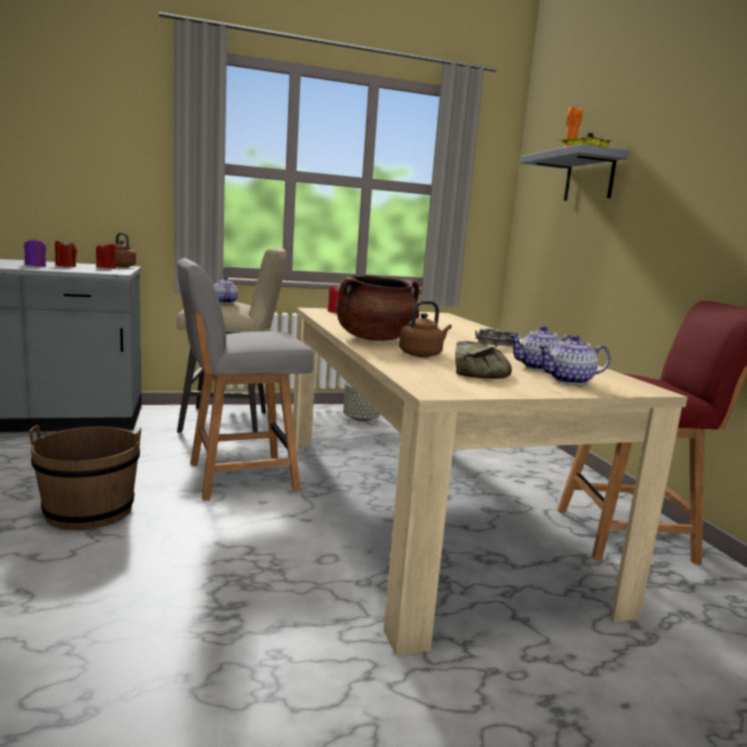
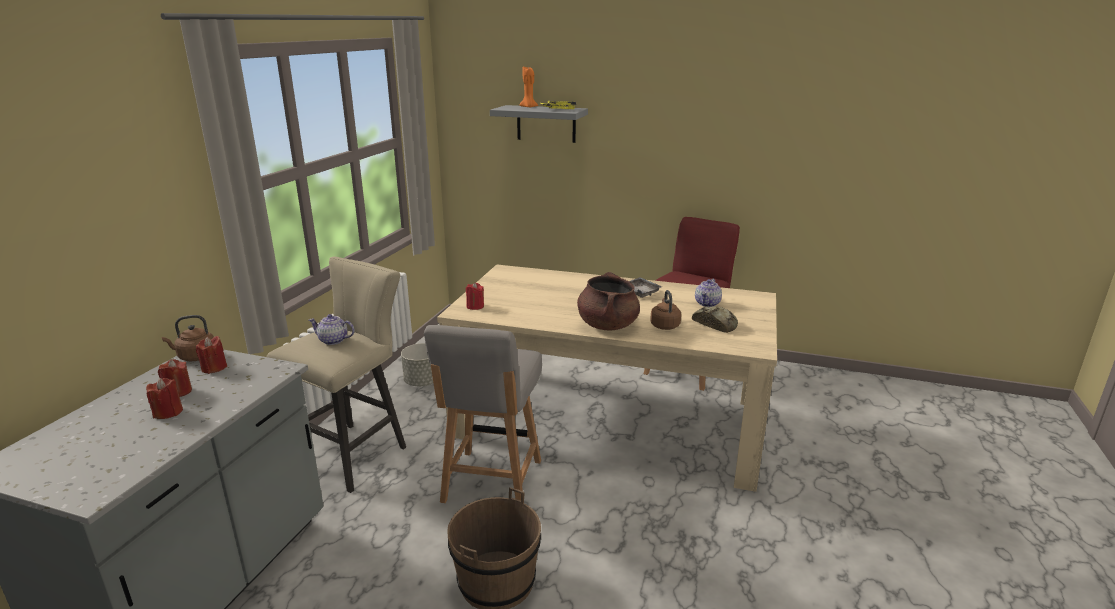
camera: 55 degrees left, 10 degrees up
purple candle [24,237,46,266] -> red candle [146,378,183,419]
teapot [538,335,611,385] -> none

